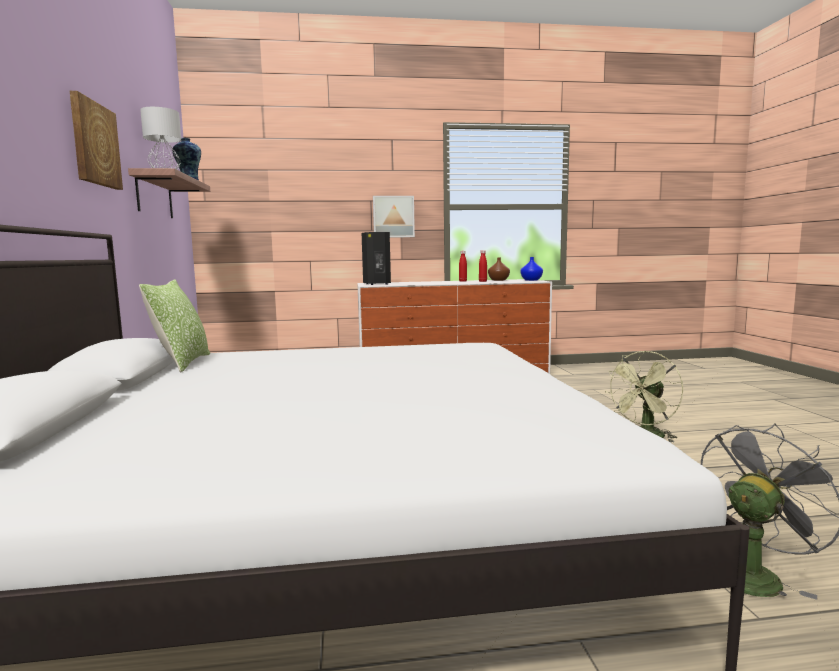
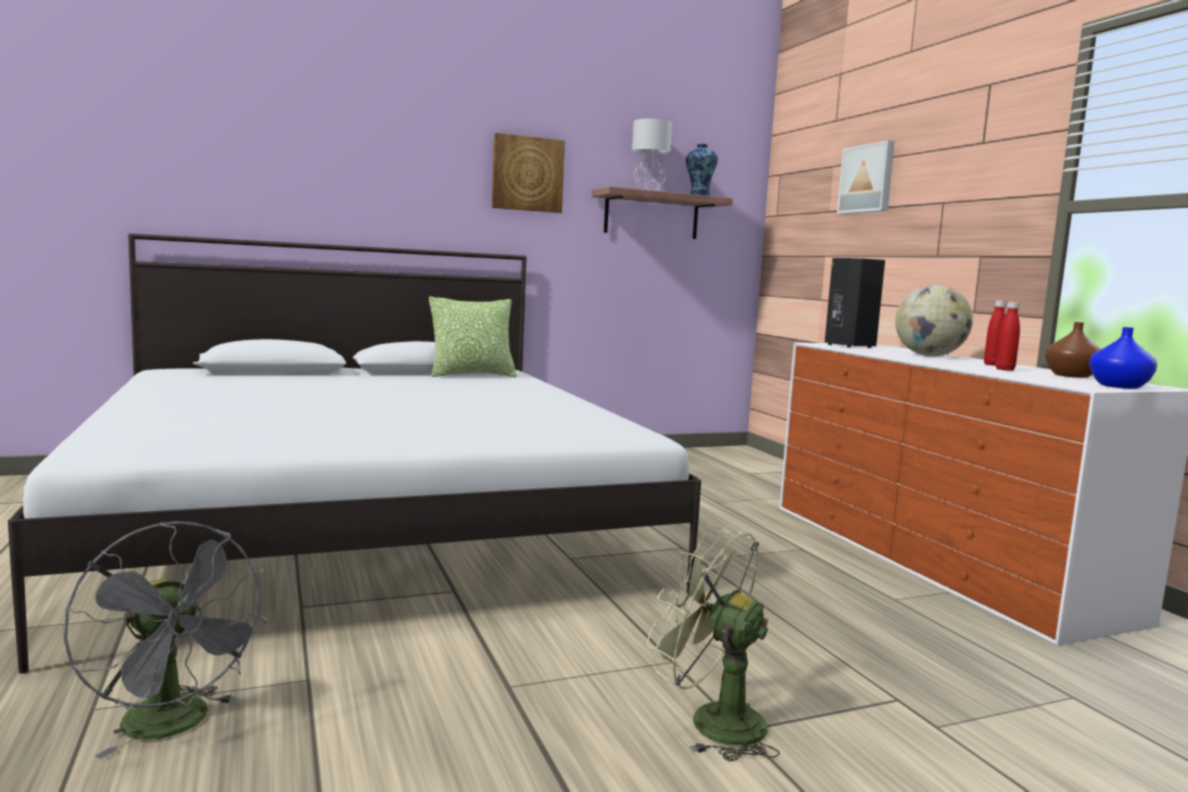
camera: 75 degrees right, 0 degrees up
picture [373,196,415,238] -> picture moved to [837,140,895,214]
none -> globe [895,285,973,356]

